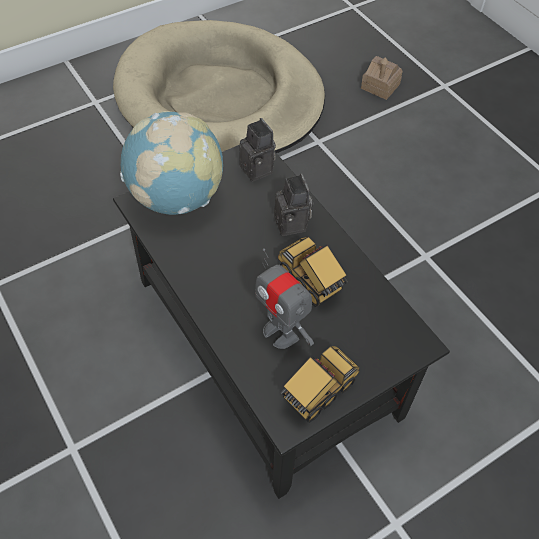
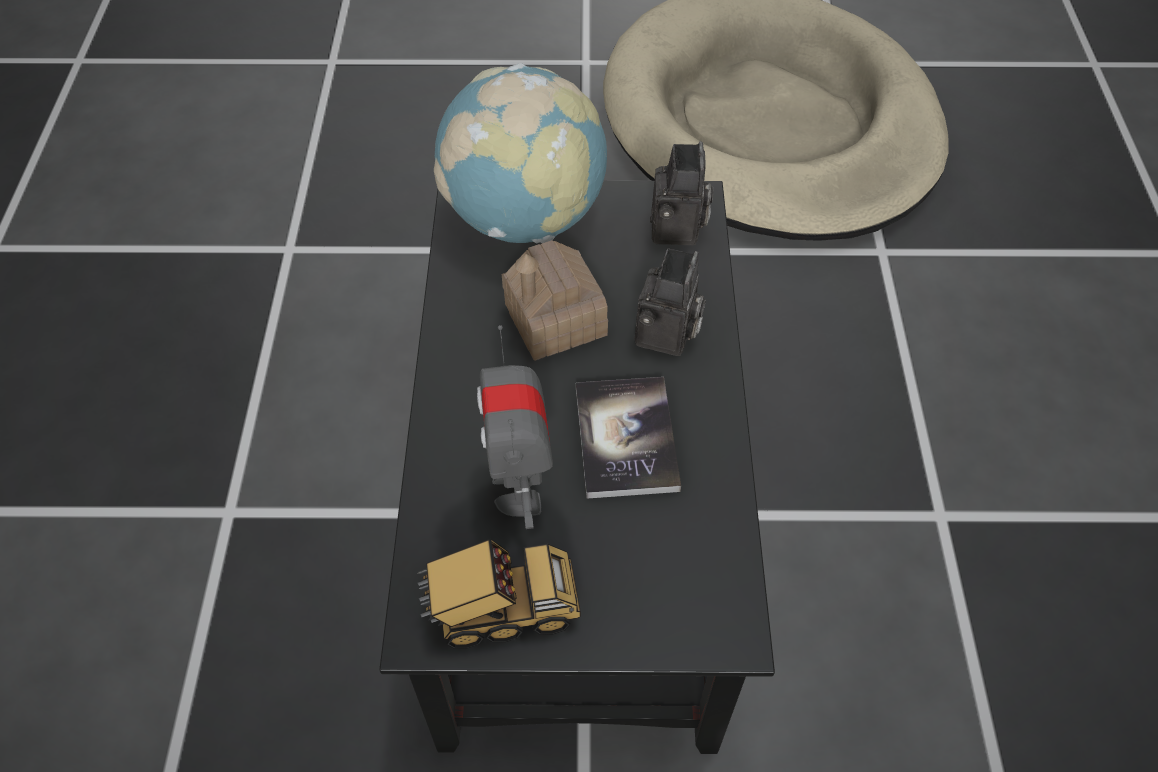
camera: 35 degrees right, 0 degrees up
toy truck [278,236,348,307] -> book [576,377,681,499]
toy house [361,56,403,100] -> toy house moved to [502,240,608,361]

